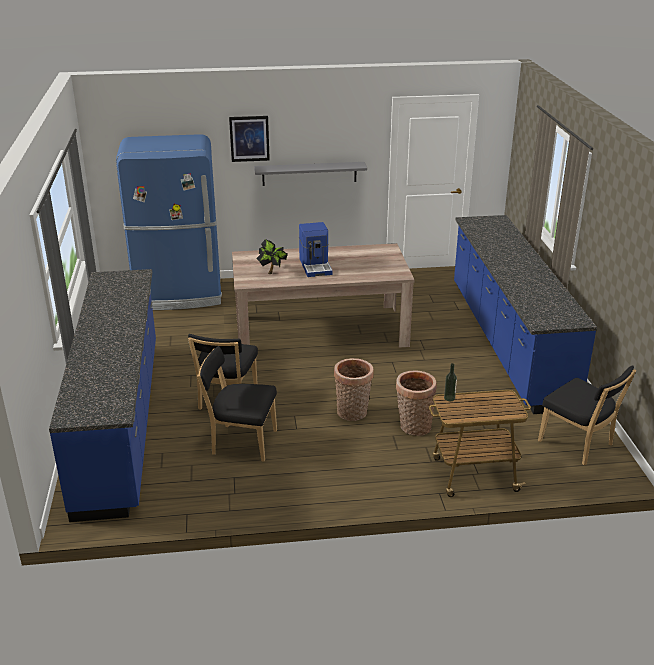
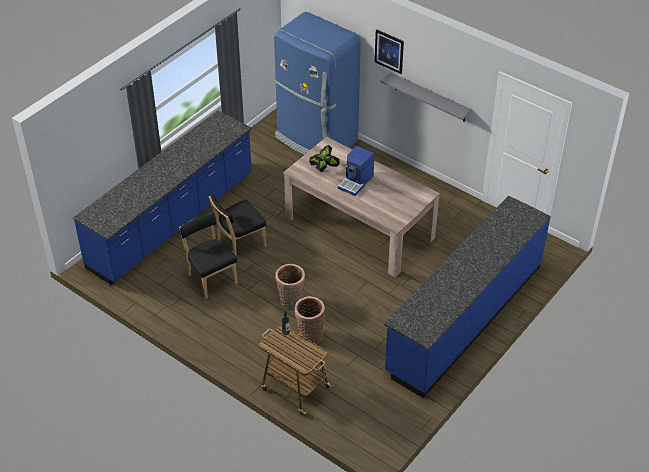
camera: 45 degrees right, 15 degrees up
black chair [538,365,636,465] -> none

